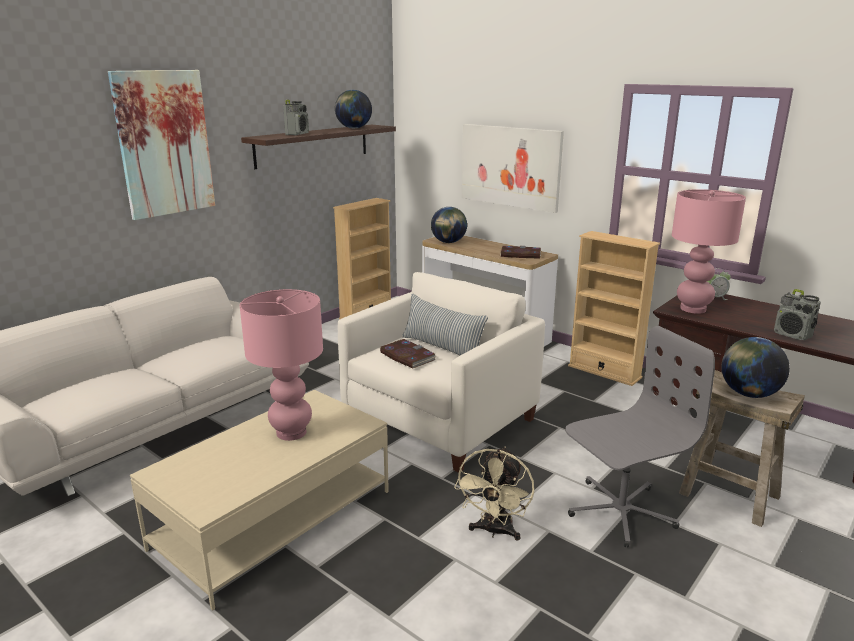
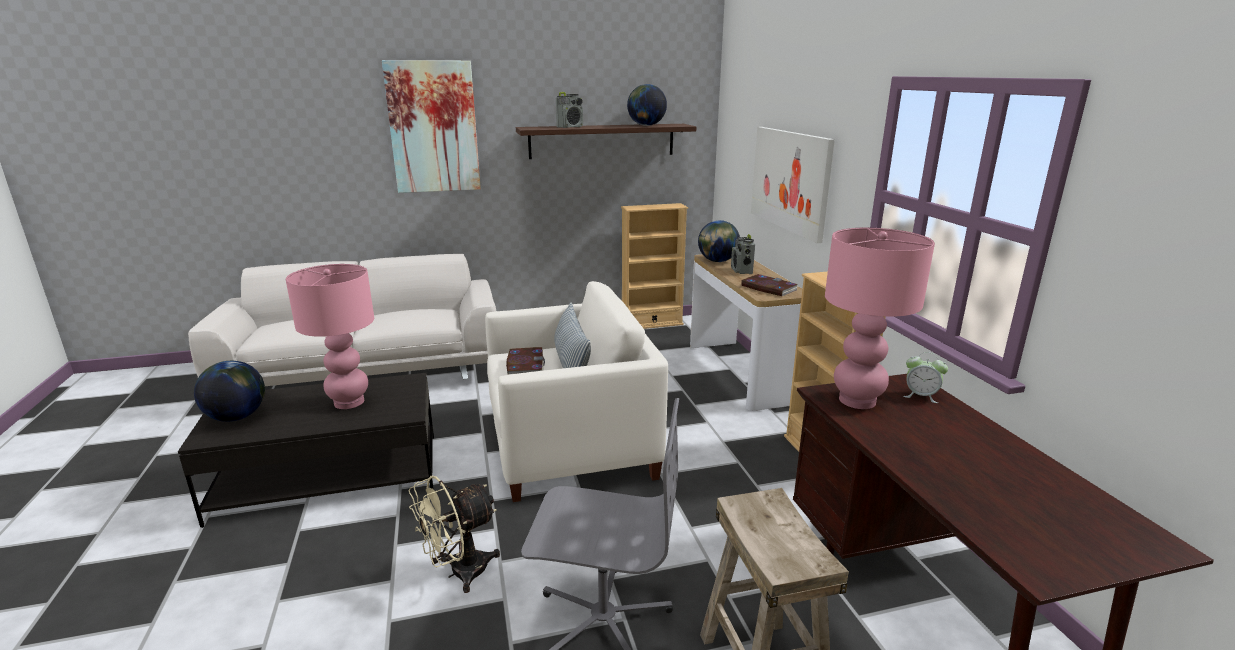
camera: 35 degrees right, 0 degrees up
beige coffee table [130,390,389,610] -> black coffee table [178,373,434,528]
globe [721,337,790,398] -> globe moved to [194,361,265,422]
radio [774,289,821,341] -> radio moved to [731,234,755,274]

